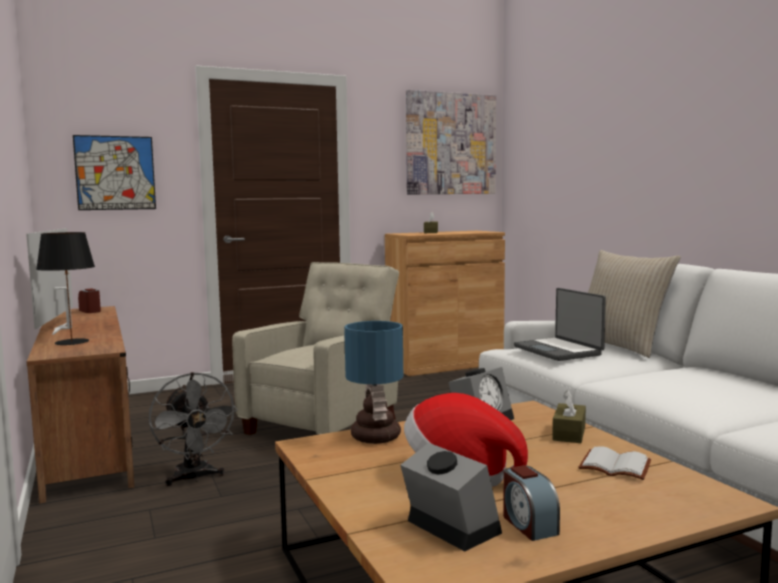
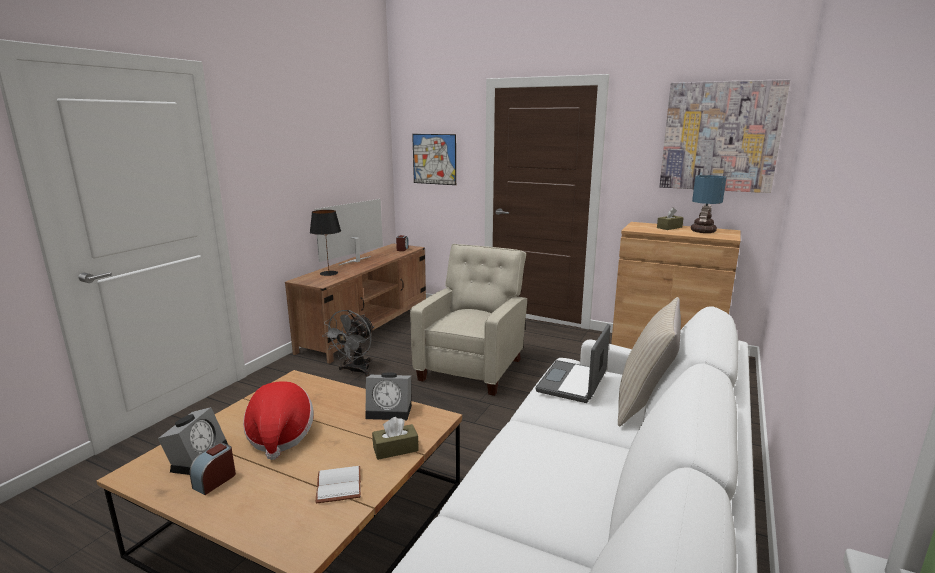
camera: 50 degrees right, 10 degrees up
beige armchair [232,262,399,435] -> beige armchair turned 60 degrees counterclockwise [410,244,527,396]
table lamp [344,321,403,444] -> table lamp moved to [691,175,726,233]

